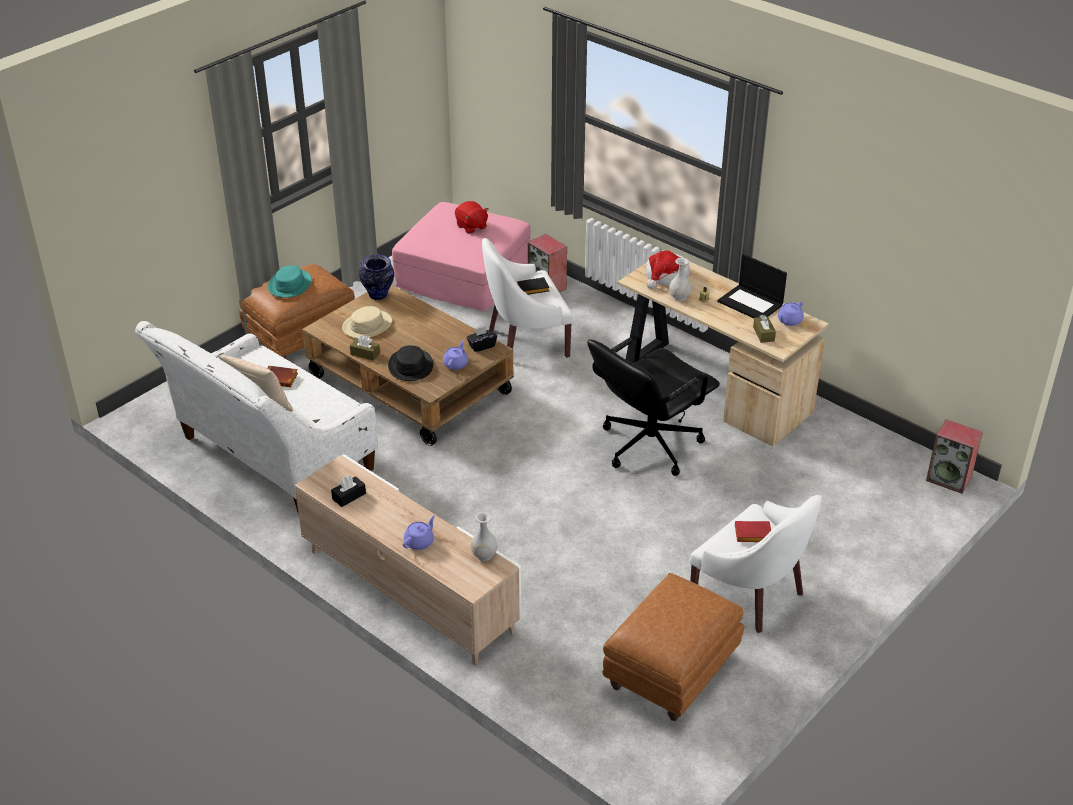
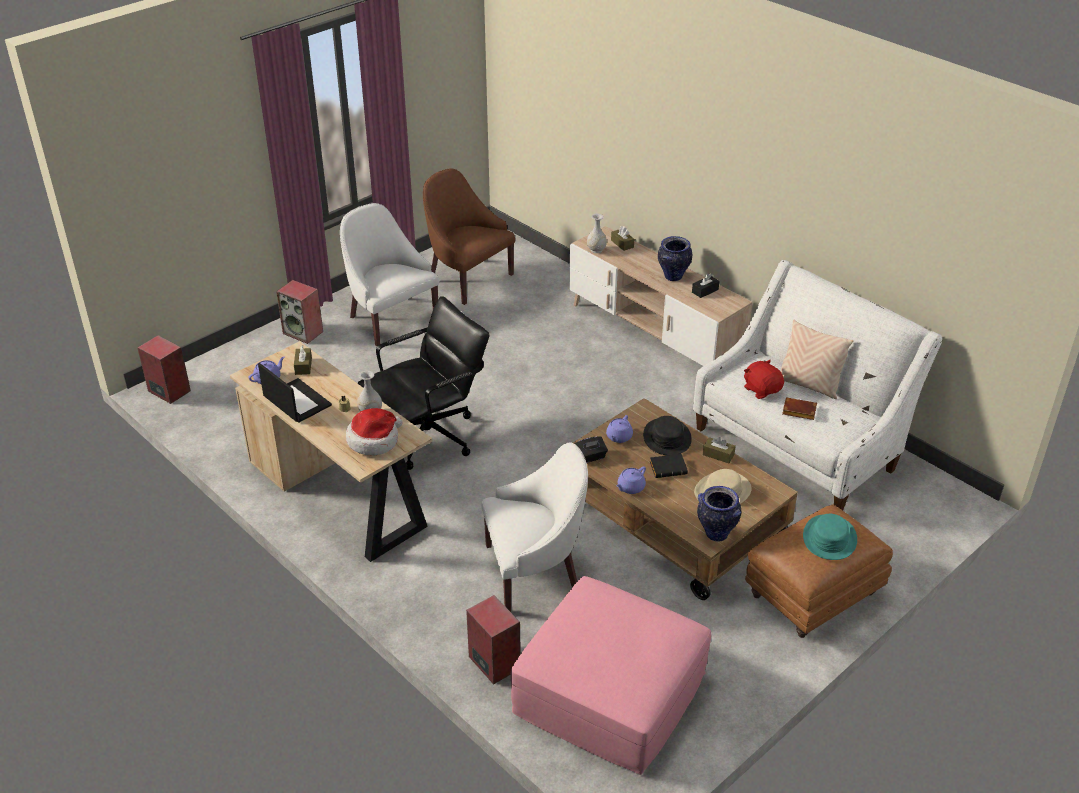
camera: 175 degrees left, 0 degrees up
purple teapot [403,515,435,550] -> purple teapot moved to [617,466,646,494]
red plush toy [455,201,488,234] -> red plush toy moved to [744,360,784,399]
black book [517,277,549,295] -> black book moved to [650,454,688,478]
brown ottoman [602,573,744,721] -> brown armchair [423,169,515,305]
red book [735,521,771,542] -> none
none -> speaker [276,280,323,344]
none -> brown tissue box [611,226,634,251]
none -> vase [658,236,692,281]

